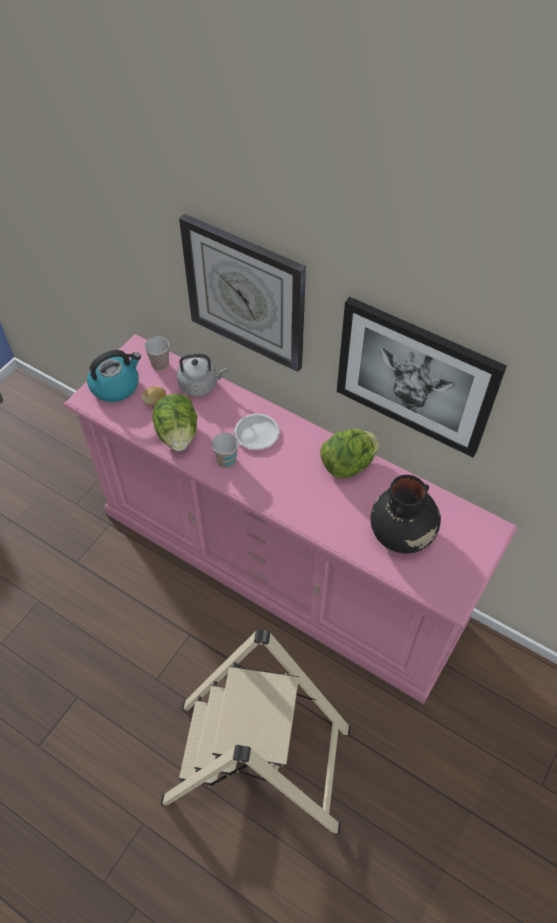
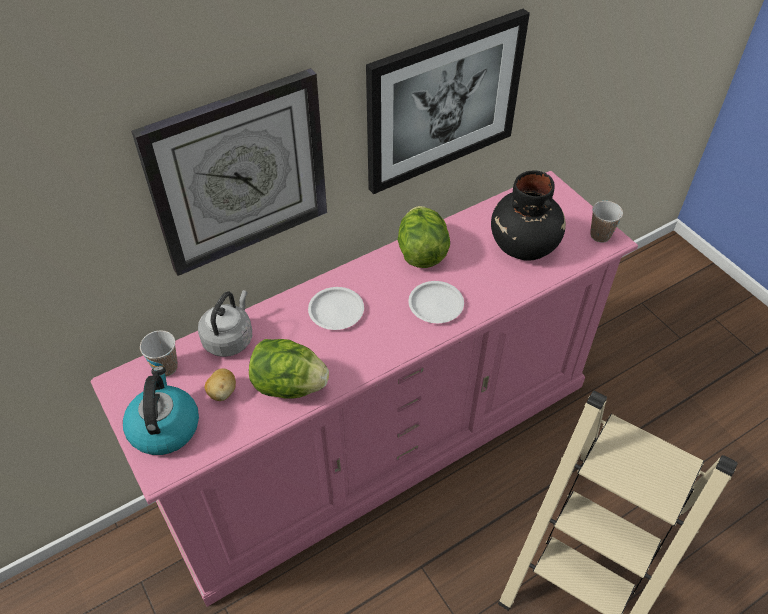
camera: 65 degrees left, 5 degrees down
cup [212,433,239,468] -> cup moved to [590,201,623,243]
none -> white plate [408,281,464,323]

